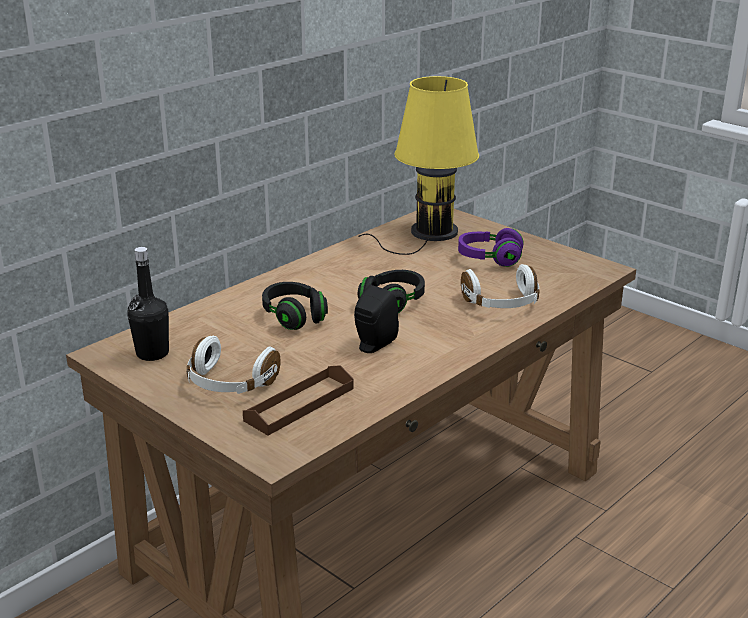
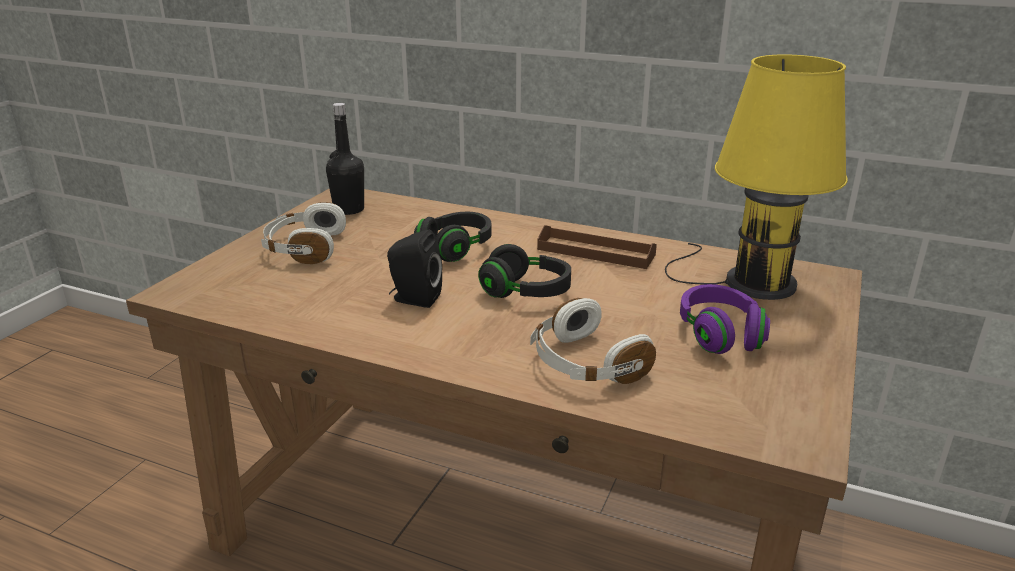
camera: 70 degrees right, 0 degrees up
brown tray [243,365,354,436] -> brown tray moved to [537,225,657,269]

